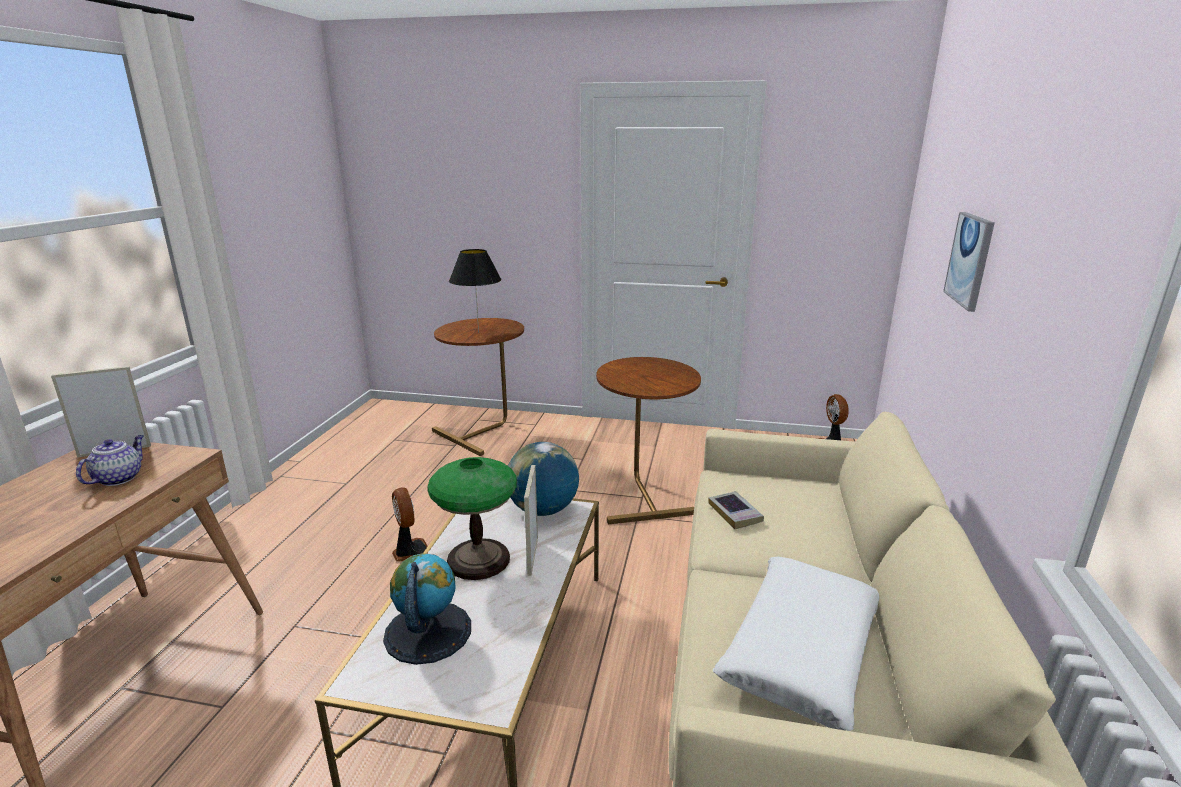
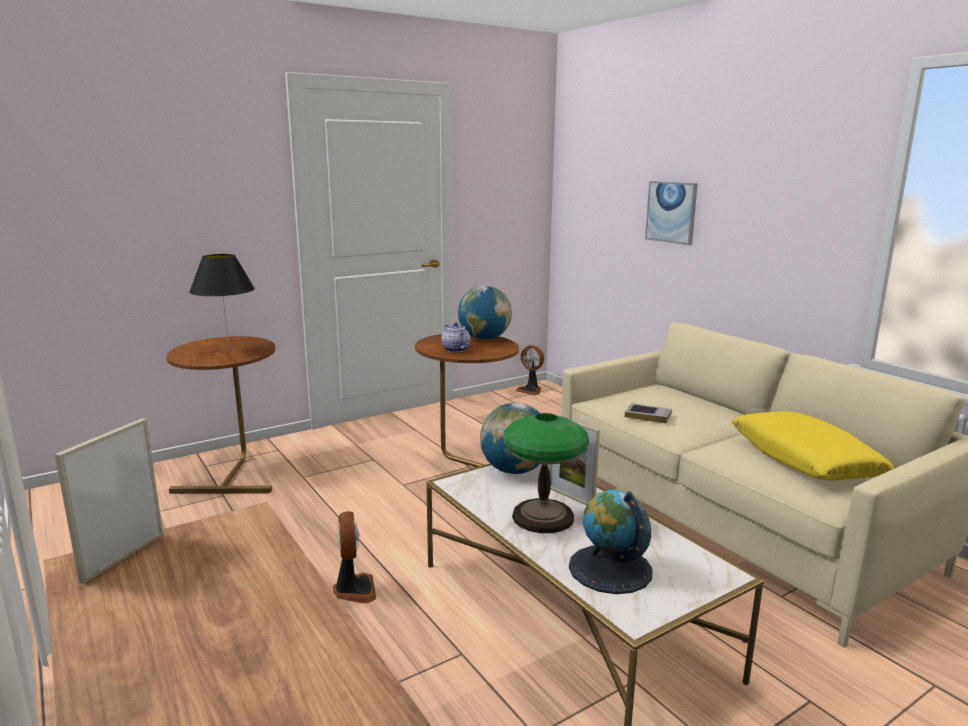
camera: 45 degrees left, 5 degrees down
teapot [76,435,144,486] -> teapot moved to [441,322,470,353]
fan [392,487,428,562] -> fan turned 60 degrees clockwise [333,511,376,603]
white pillow [713,557,879,731] -> yellow pillow [731,411,895,481]
none -> globe [458,286,512,340]

